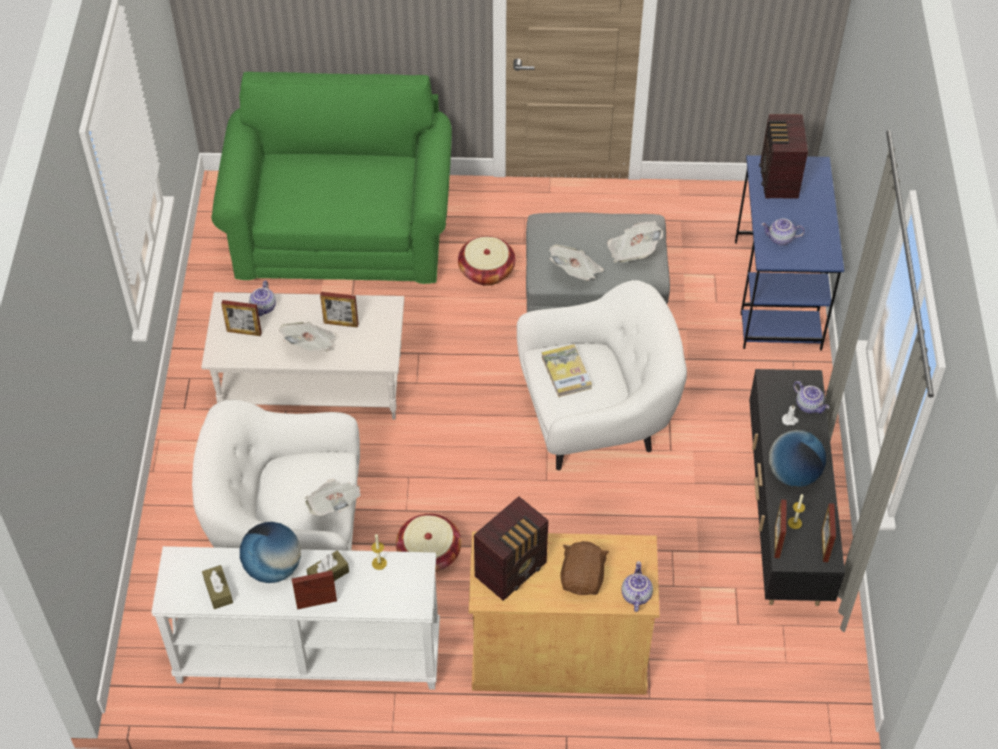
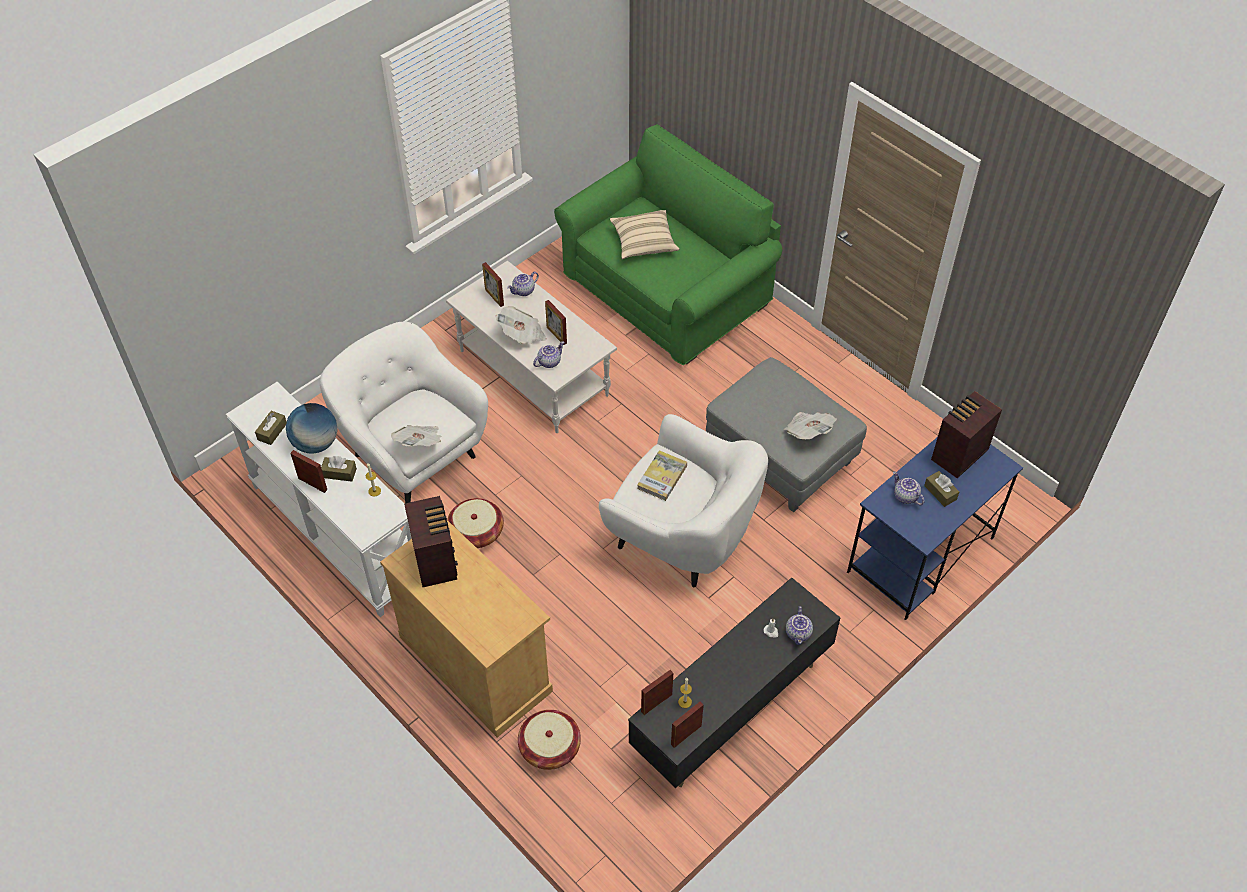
camera: 45 degrees right, 0 degrees up
basket [458,236,515,286] -> basket moved to [518,710,581,770]
radio [474,496,548,601] -> radio turned 105 degrees counterclockwise [404,496,458,587]
newspaper [549,244,604,281] -> none
brown plush toy [561,541,609,595] -> none
teapot [622,561,653,612] -> teapot moved to [533,341,565,368]
globe [769,430,826,487] -> none
none -> beige pillow [610,210,679,259]
none -> brown tissue box [924,471,959,507]

